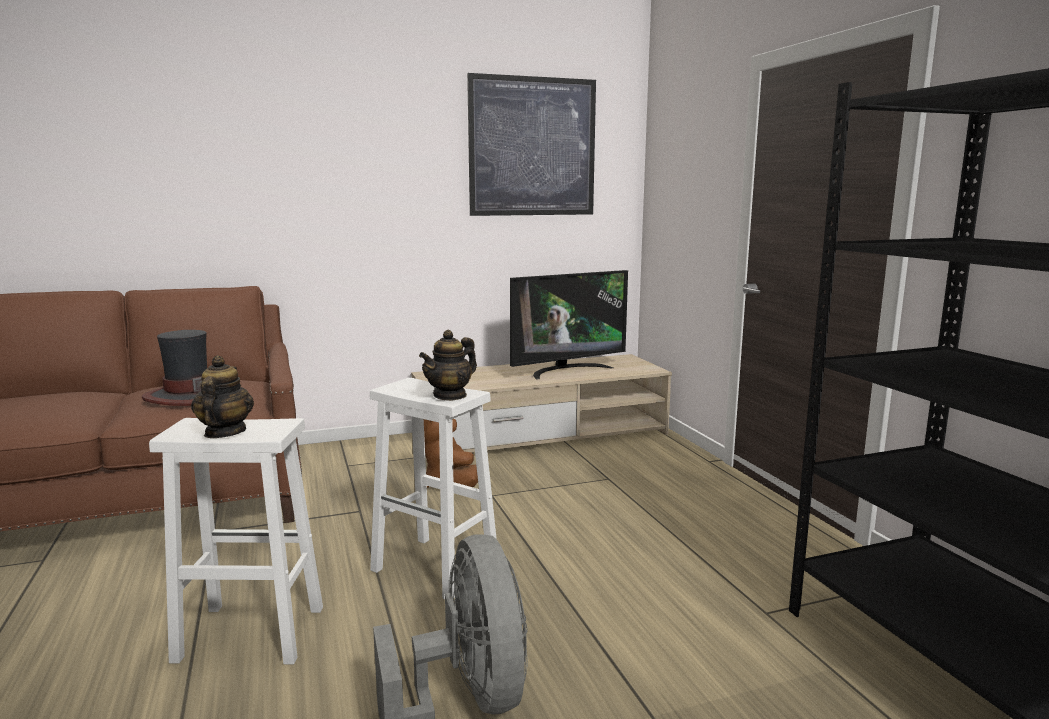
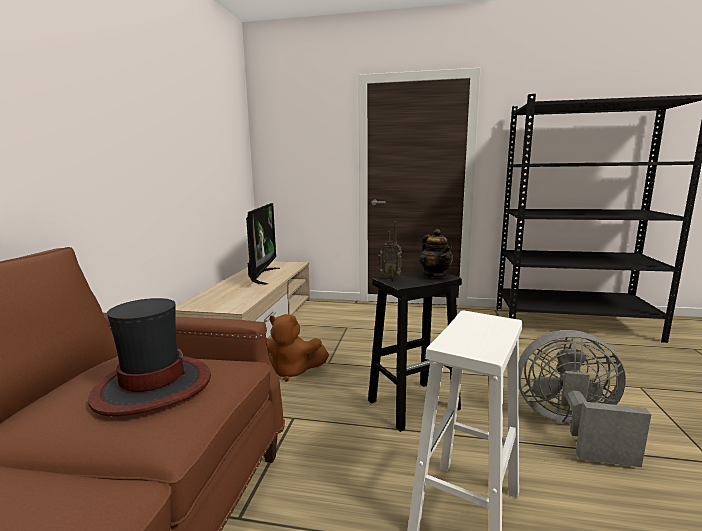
camera: 60 degrees left, 0 degrees up
teapot [191,355,254,438] -> none
white stool [370,378,497,599] -> black stool [368,271,462,432]
picture [467,73,596,216] -> none
none -> radio [378,221,402,280]

